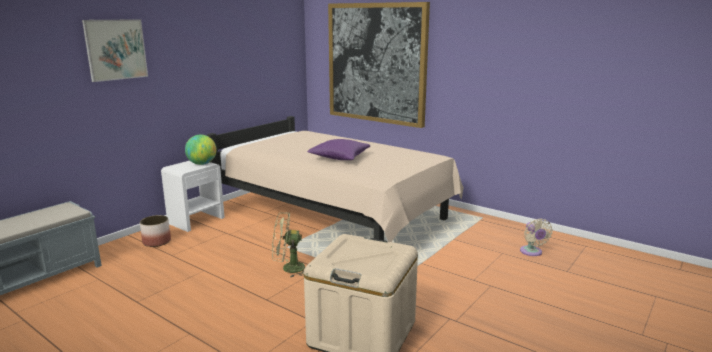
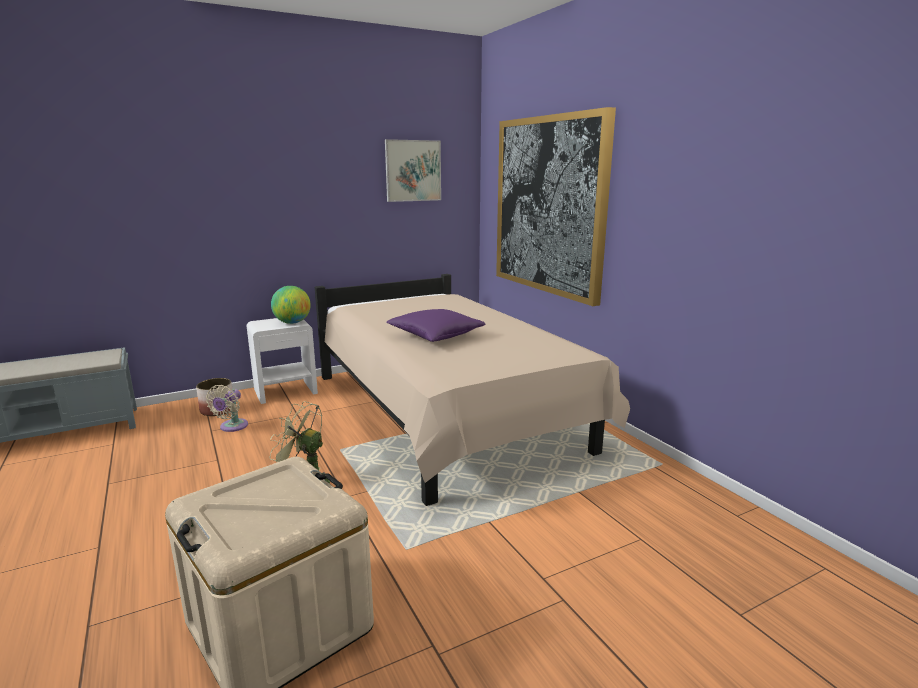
camera: 25 degrees right, 0 degrees up
picture [82,19,148,82] -> picture moved to [385,139,441,202]
beige fan [520,219,553,256] -> beige fan moved to [206,385,248,432]

